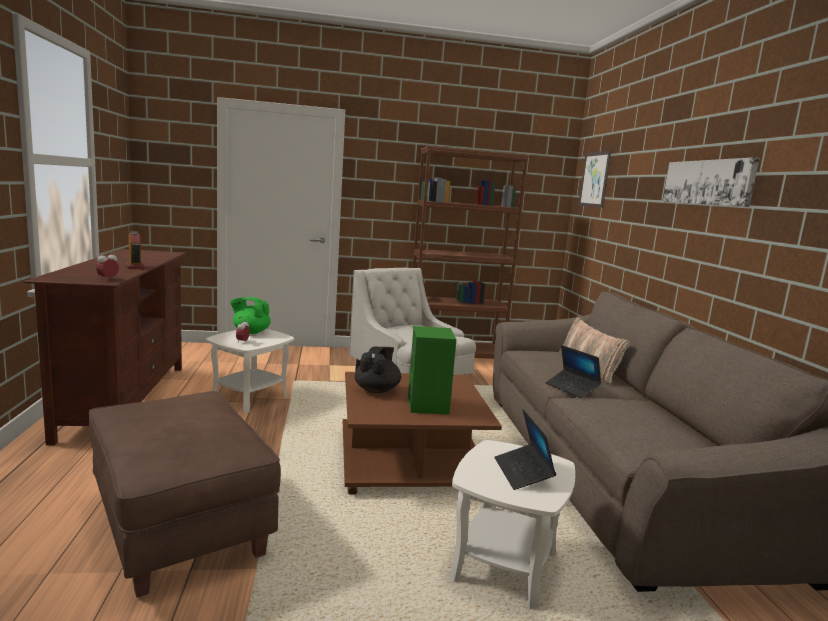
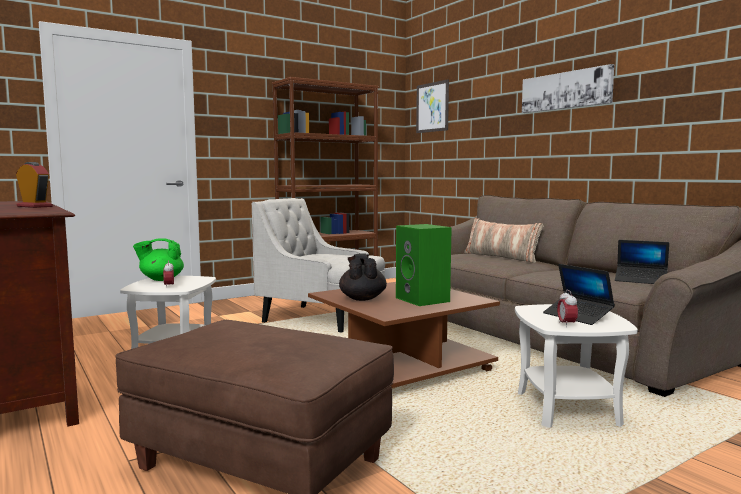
camera: 25 degrees left, 5 degrees down
alarm clock [96,251,119,280] -> alarm clock moved to [557,290,578,327]
laptop [546,345,601,398] -> laptop moved to [615,240,669,284]

